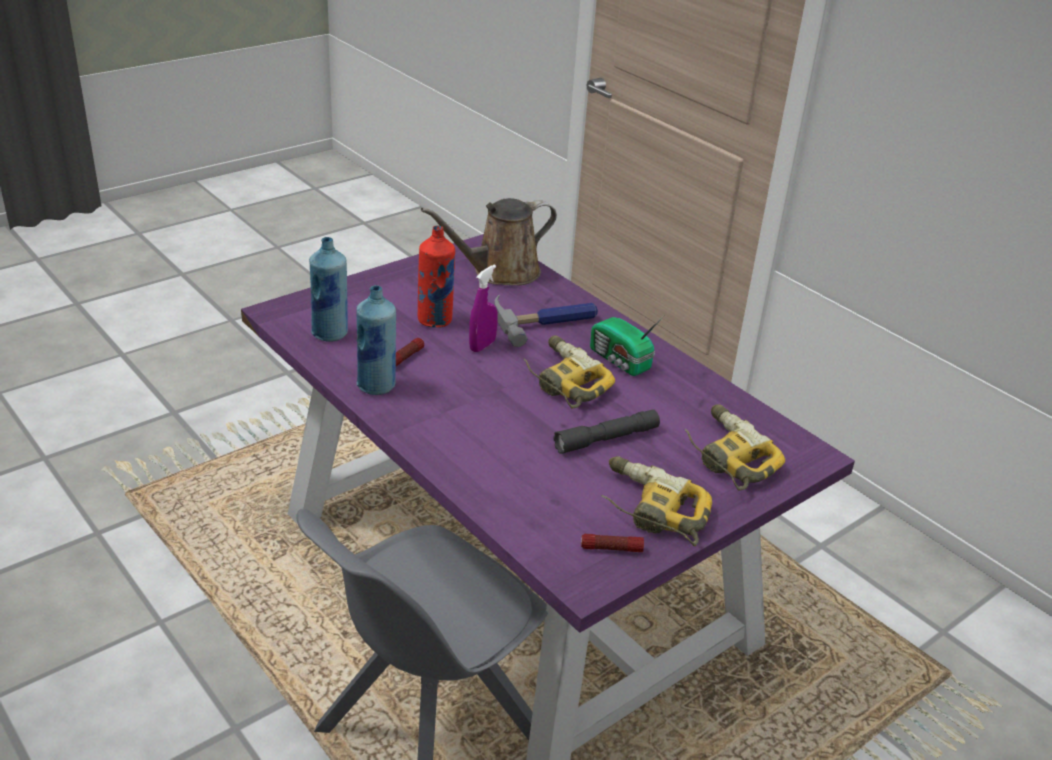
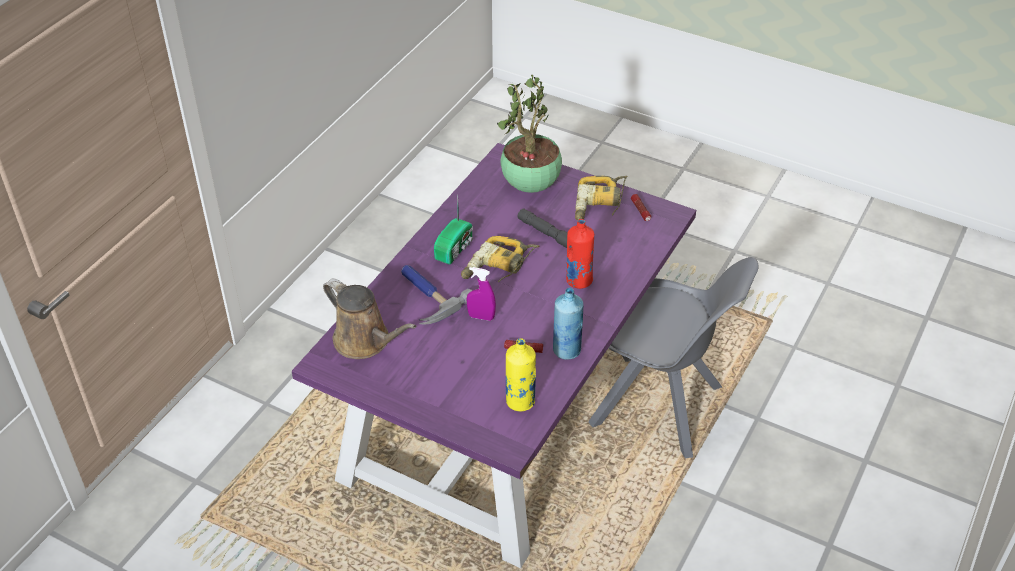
camera: 110 degrees left, 10 degrees up
blue bottle [309,237,348,342] -> yellow bottle [506,338,536,411]
red bottle [418,226,455,328] -> red bottle moved to [566,219,595,289]
power drill [685,404,785,491] -> potted plant [497,75,562,193]

